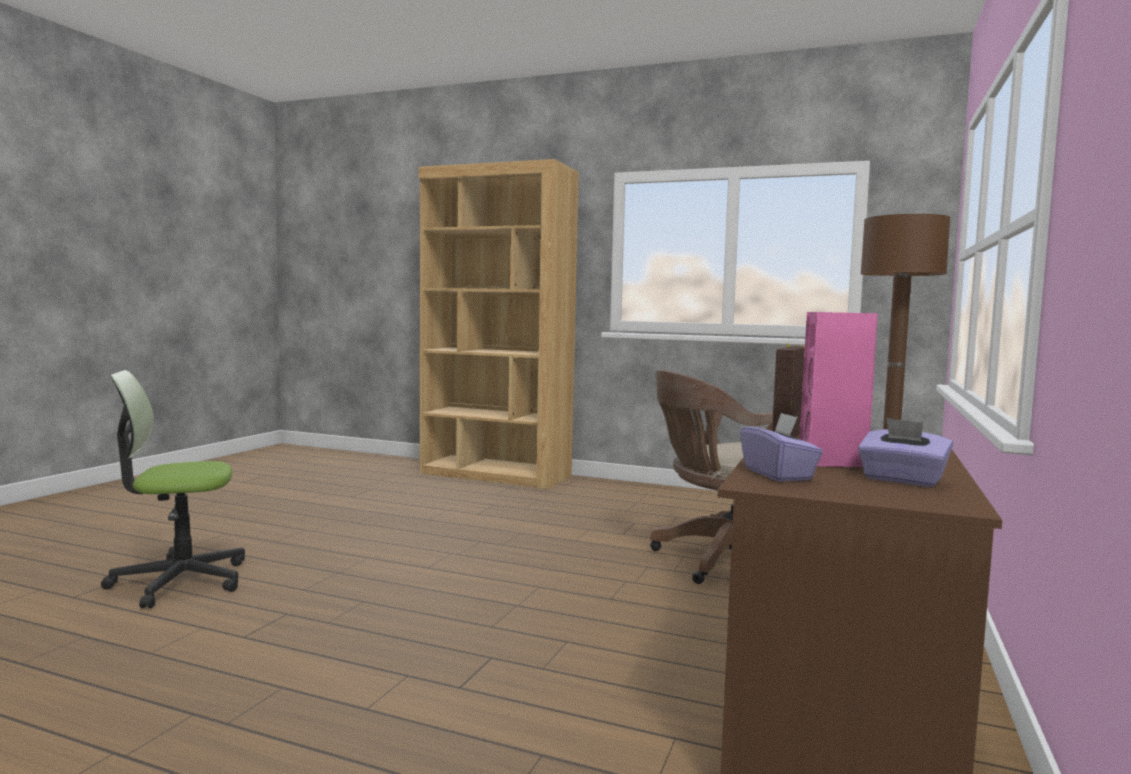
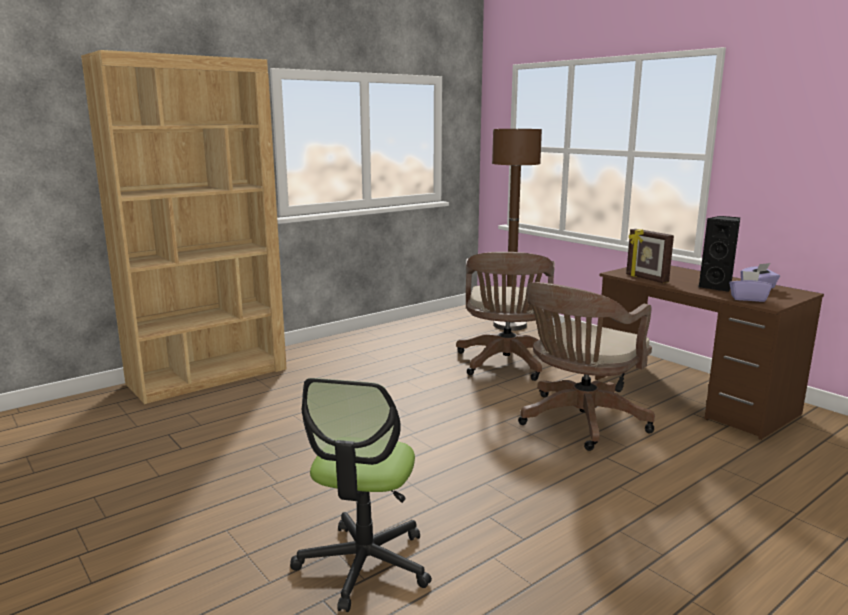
camera: 60 degrees left, 10 degrees up
pink speaker [800,312,878,467] -> black speaker [699,216,740,292]
none -> brown office chair [518,282,655,451]

